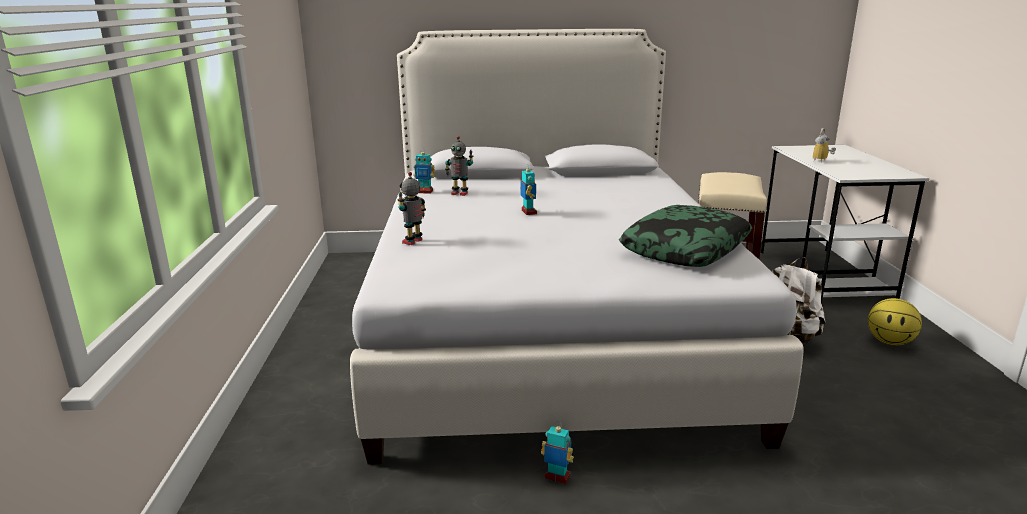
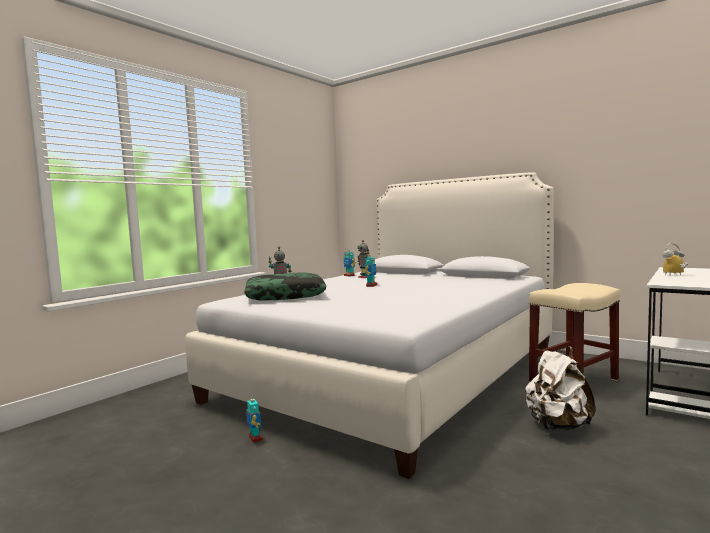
camera: 40 degrees right, 15 degrees down
pillow [619,205,752,267] -> pillow moved to [244,273,327,300]
basketball [868,298,922,345] -> none

